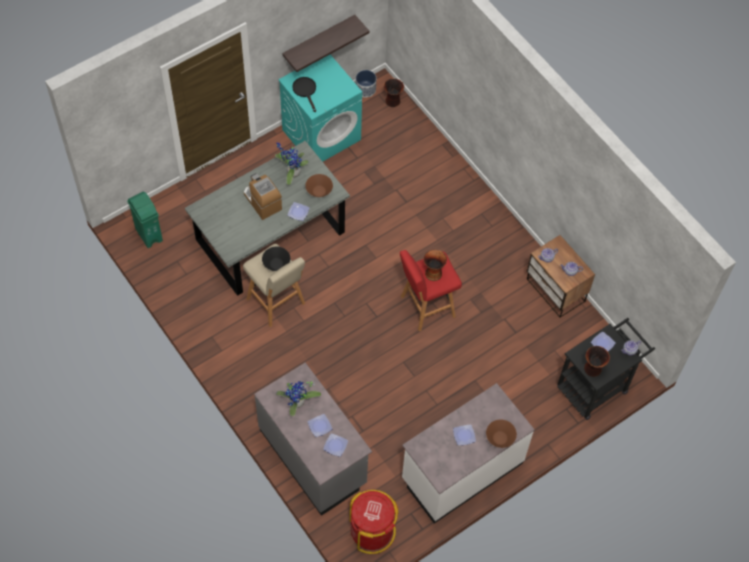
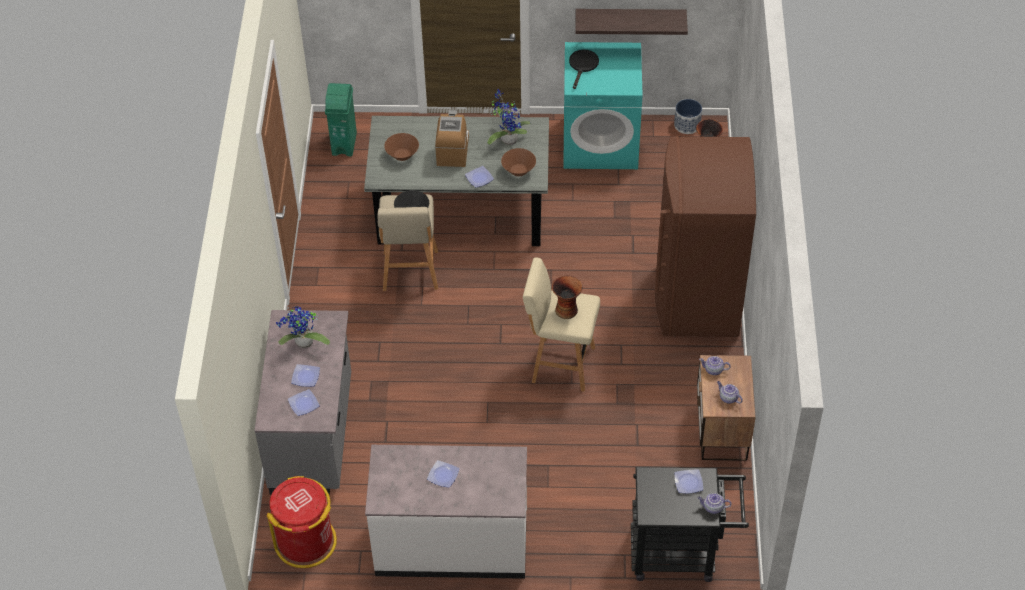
camera: 40 degrees right, 10 degrees down
red stool [400,250,462,331] -> beige stool [523,257,600,392]
brown bowl [486,419,517,448] -> brown bowl moved to [384,133,419,161]
vase [584,346,610,377] -> none
none -> brown fridge [655,136,756,337]

